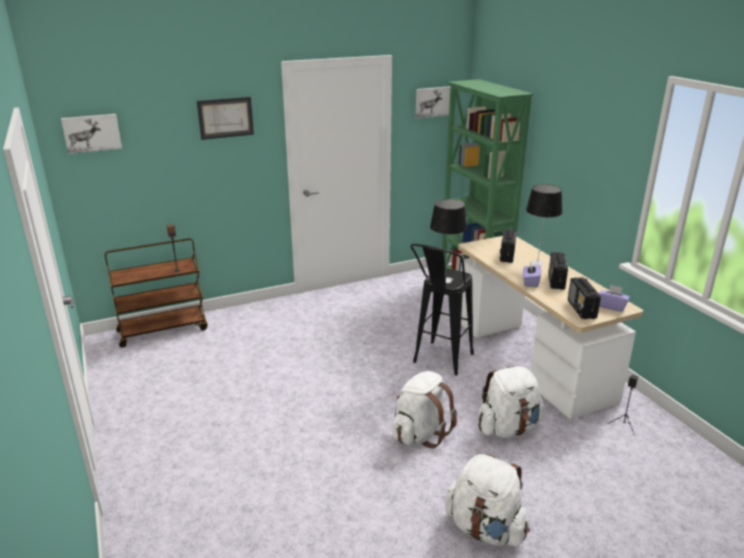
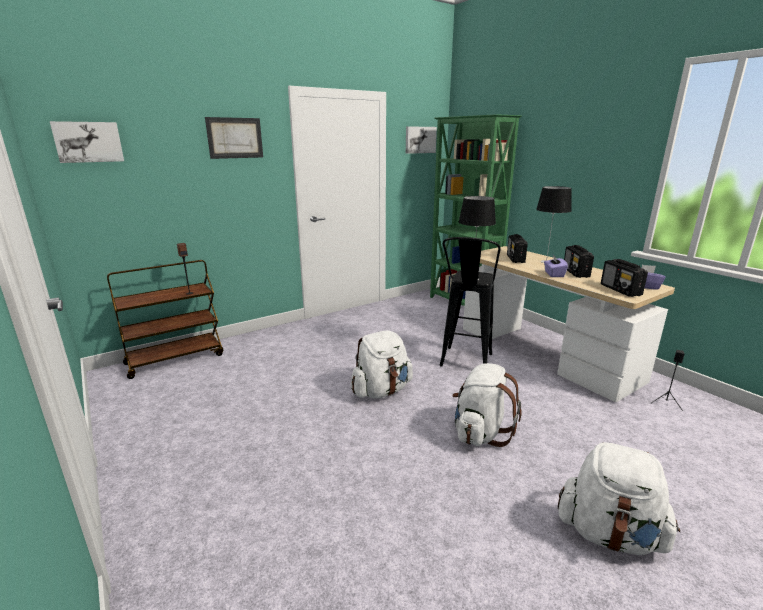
camera: 10 degrees left, 5 degrees down
white backpack [476,366,545,438] -> white backpack moved to [350,331,413,399]

